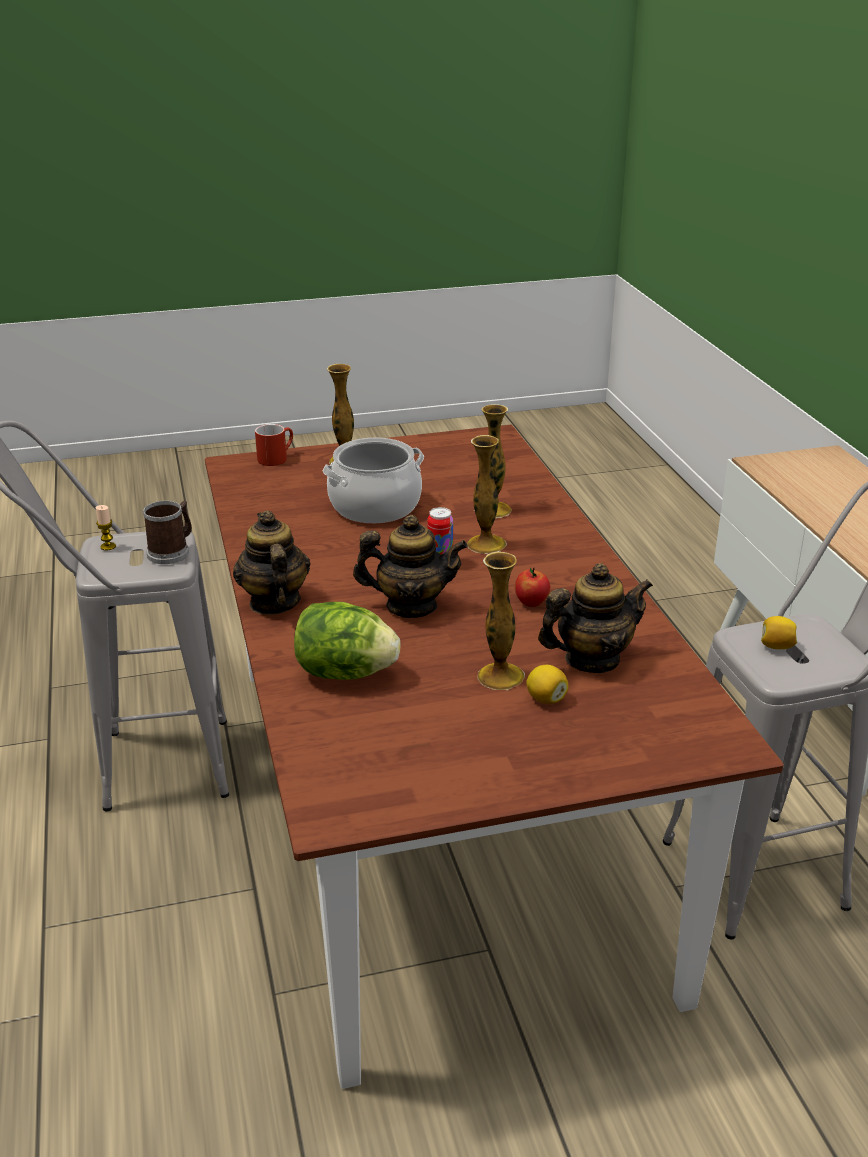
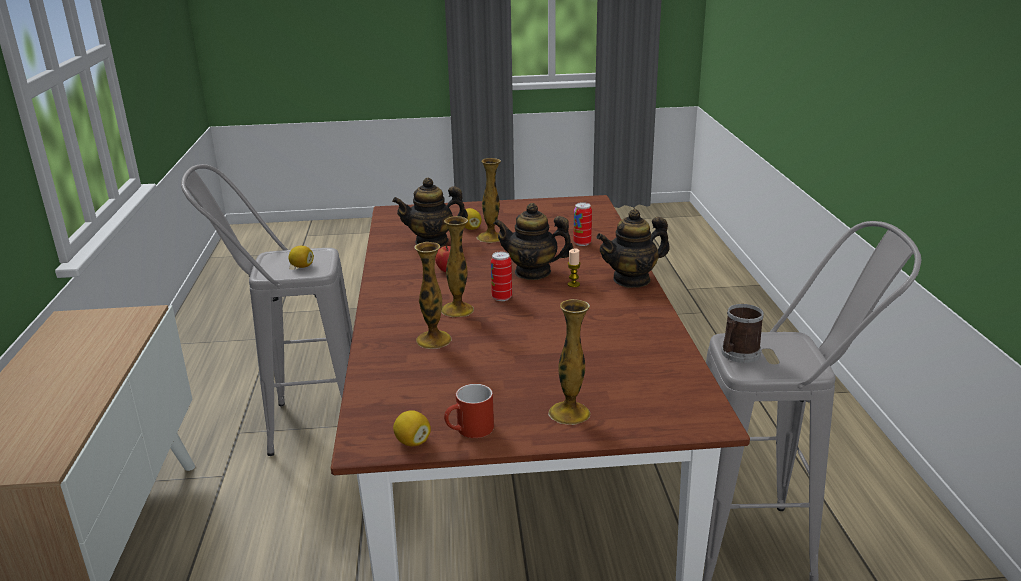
camera: 170 degrees left, 5 degrees down
candle [96,505,116,551] -> candle moved to [568,249,581,287]
teapot [233,510,311,615] -> teapot turned 75 degrees clockwise [596,209,670,288]
red mug [255,424,293,466] -> red mug moved to [444,384,494,438]
lettuce [294,602,400,680] -> can [573,202,592,246]
cooking pot [322,438,424,523] -> none
none -> lemon [393,410,431,446]

